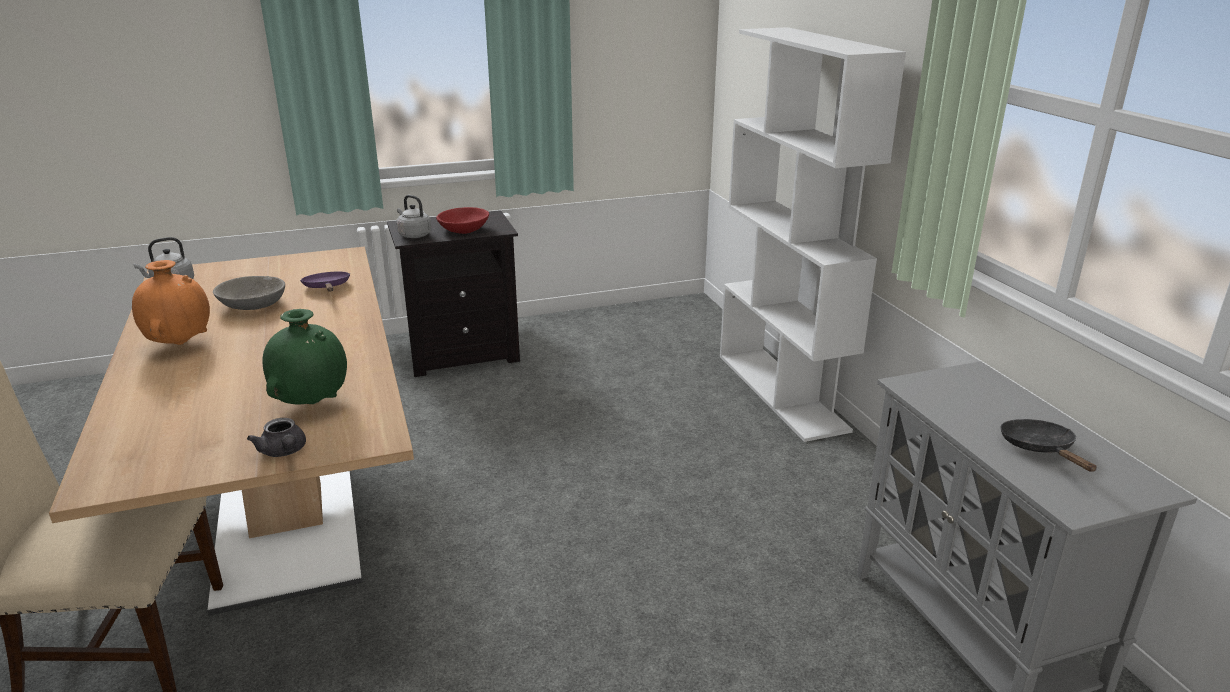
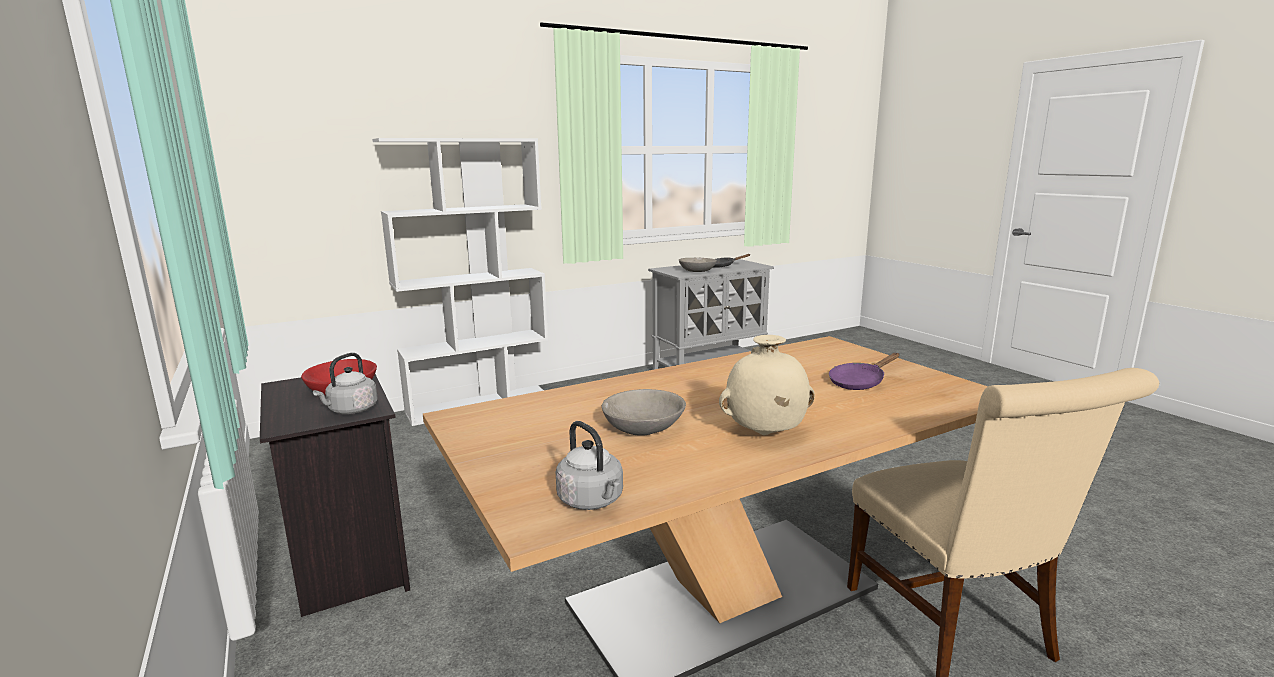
camera: 100 degrees left, 10 degrees down
orange vase [132,260,210,345] -> beige vase [719,335,815,435]
grey teapot [247,418,306,457] -> none
green vase [262,309,347,405] -> none
purple frying pan [300,271,350,292] -> purple frying pan moved to [829,353,899,390]
none -> grey bowl [679,258,717,272]

